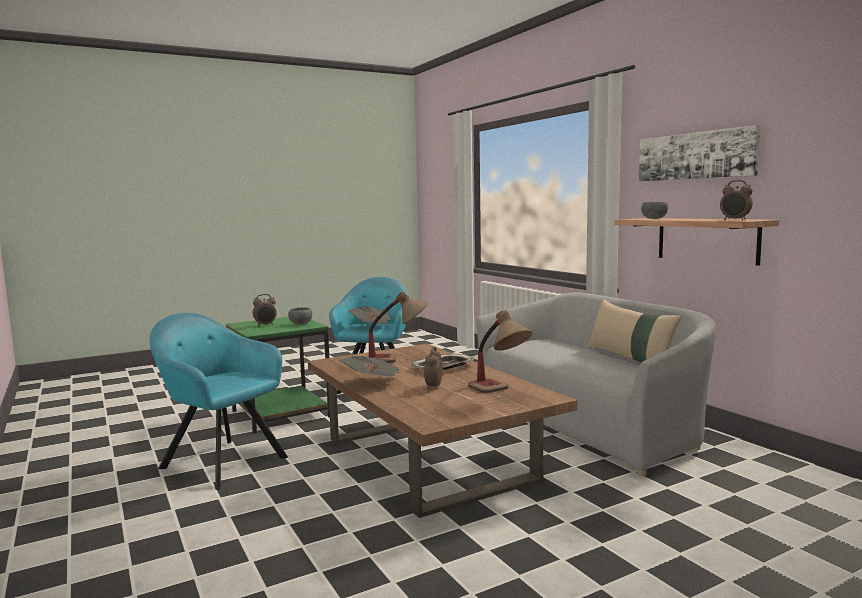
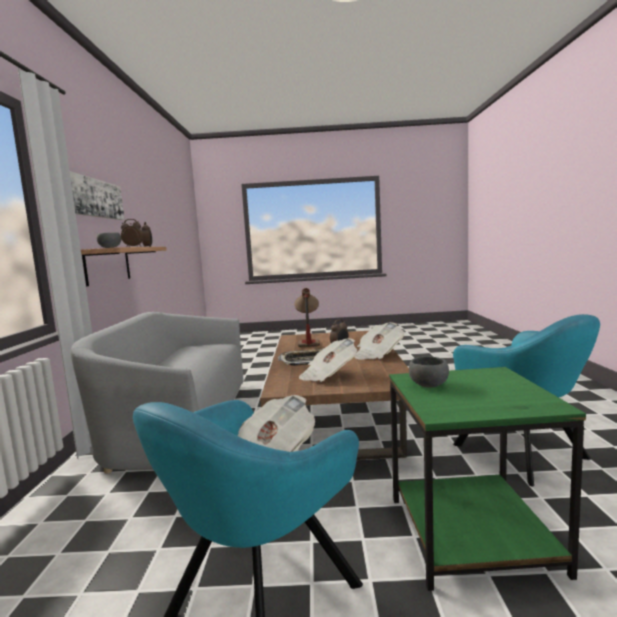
camera: 150 degrees left, 0 degrees up
alarm clock [253,294,277,326] -> alarm clock moved to [121,219,143,247]
table lamp [369,291,428,363] -> newspaper [299,338,357,382]
beige pillow [588,299,682,363] -> none

